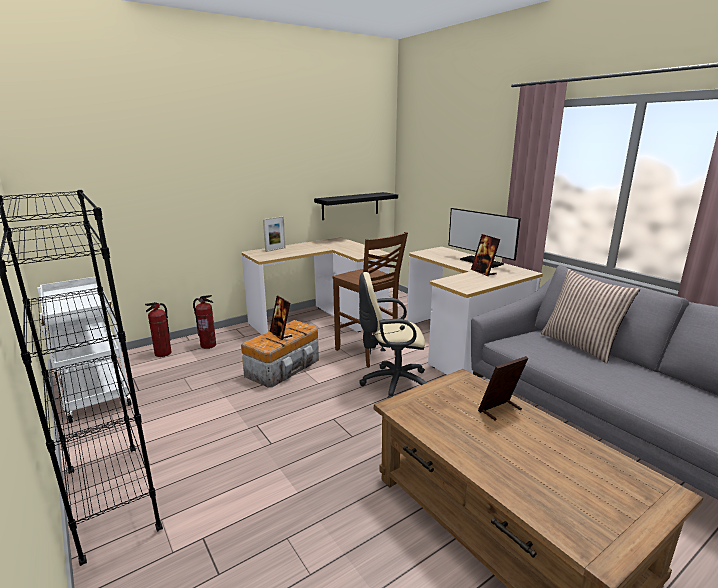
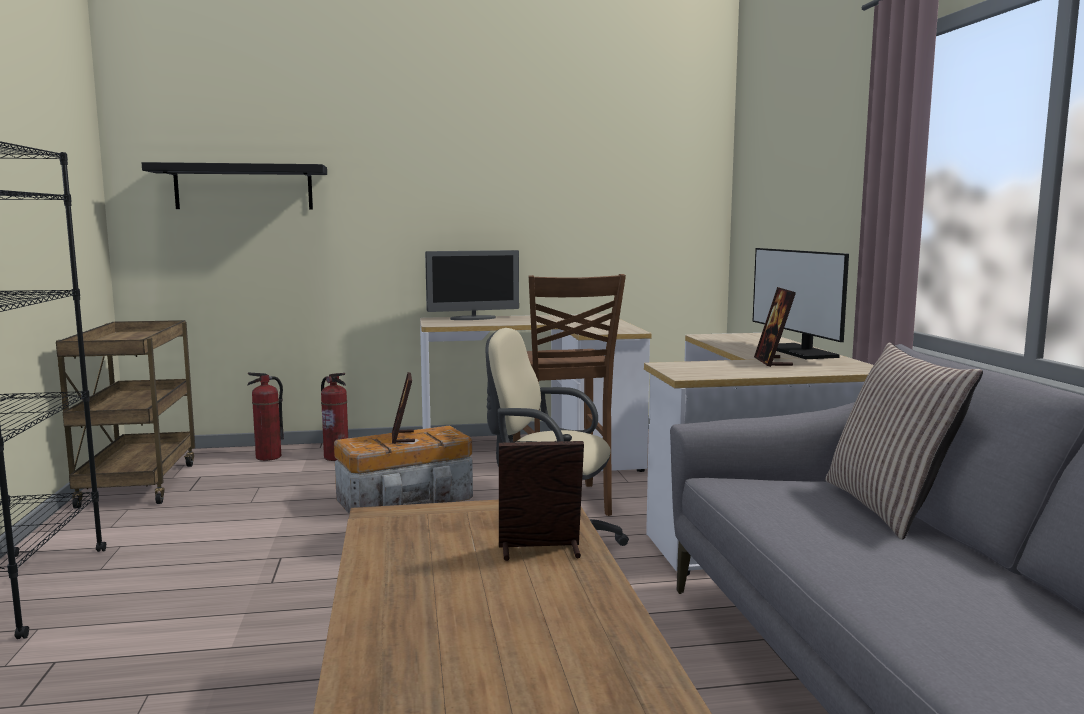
camera: 25 degrees right, 10 degrees down
white cart [37,277,132,423] -> brown cart [56,320,195,508]
picture frame [263,216,286,252] -> monitor [425,250,519,320]
black shelf [314,192,398,220] -> black shelf moved to [142,162,327,209]

